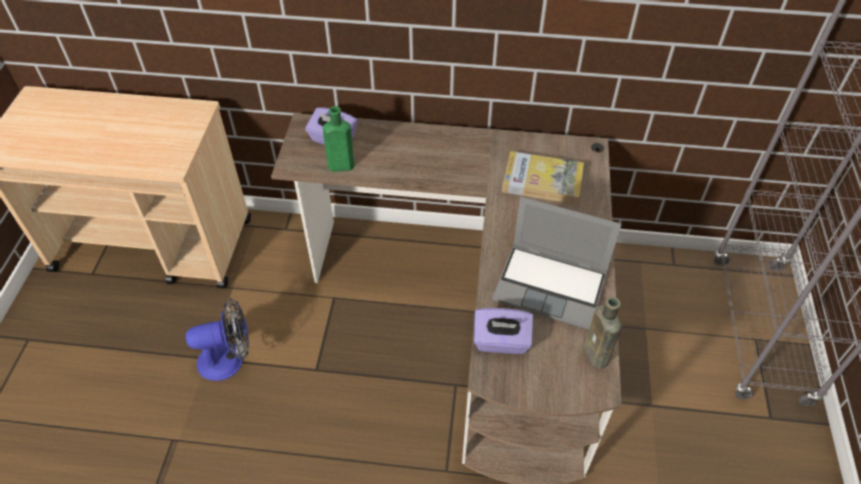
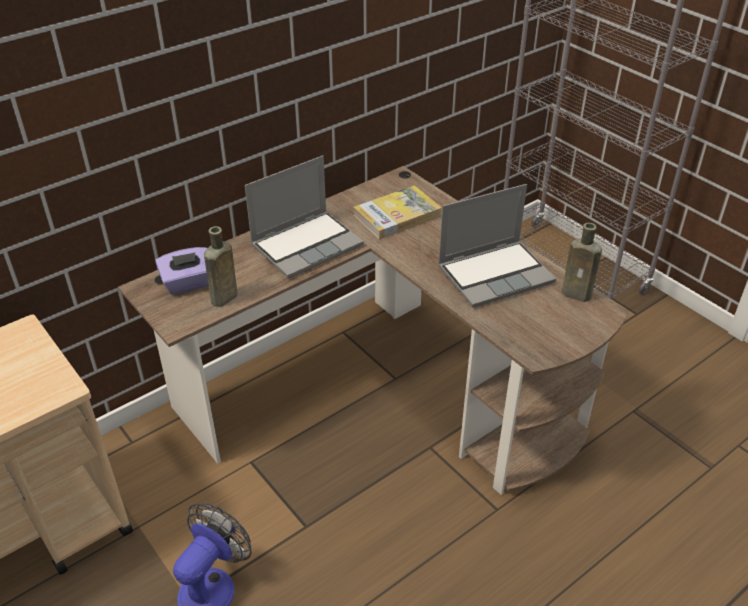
camera: 45 degrees left, 10 degrees down
green bottle [323,106,354,172] -> brown bottle [204,226,237,307]
purple tissue box [474,308,533,354] -> none
none -> laptop [245,156,364,278]

